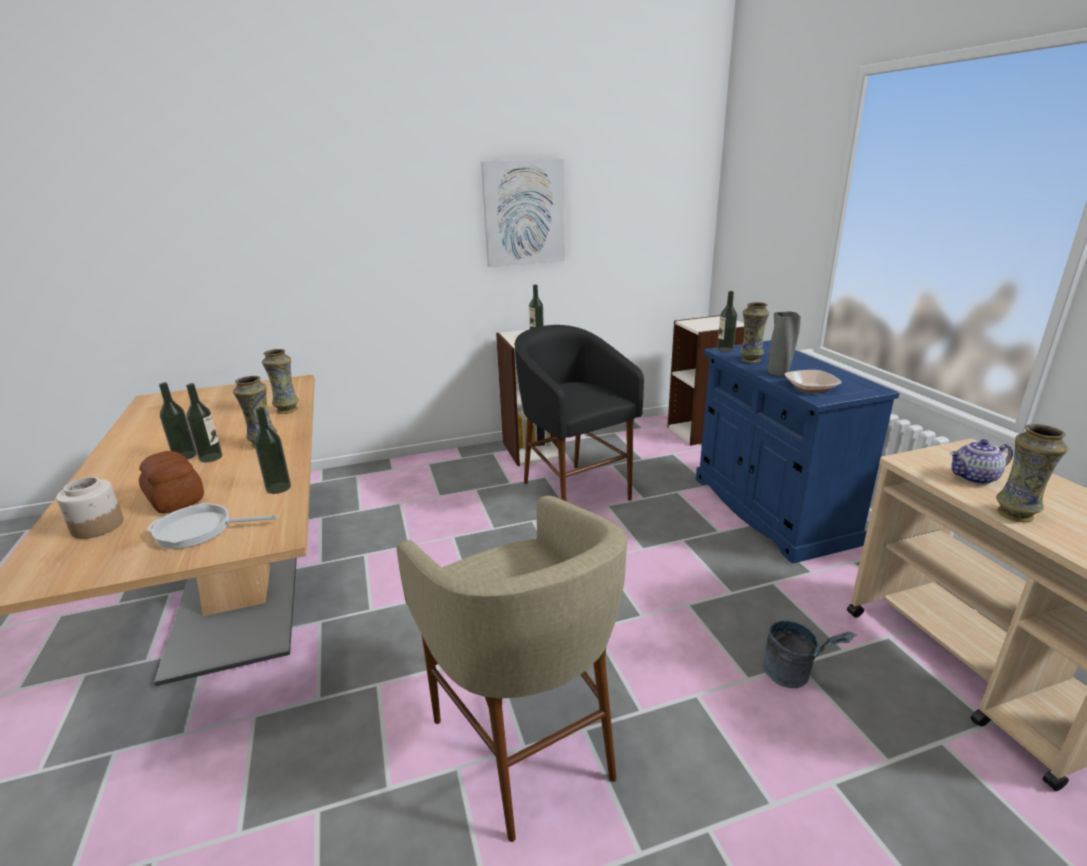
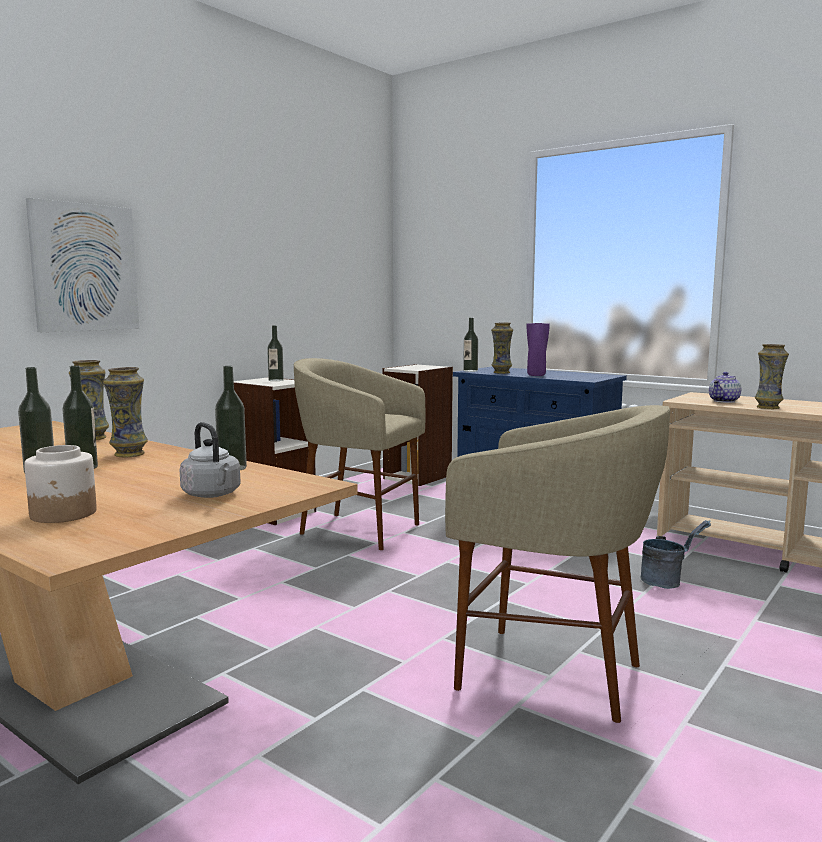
camera: 35 degrees left, 15 degrees down
bread [139,451,204,514] -> none
frying pan [146,503,278,549] -> grey kettle [180,422,240,498]
picture [481,159,565,267] -> picture moved to [26,198,139,332]
black stool [514,325,644,501] -> beige stool [294,358,425,550]
grey vase [768,312,801,377] -> purple vase [527,323,550,376]
bowl [785,370,842,393] -> none

